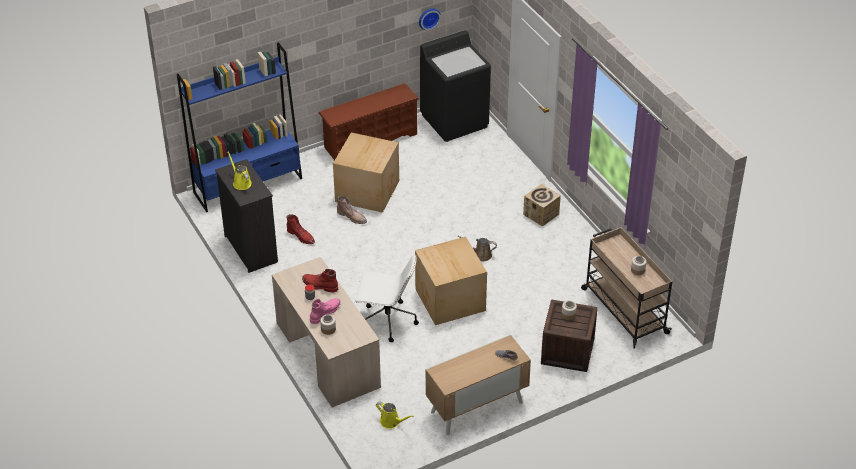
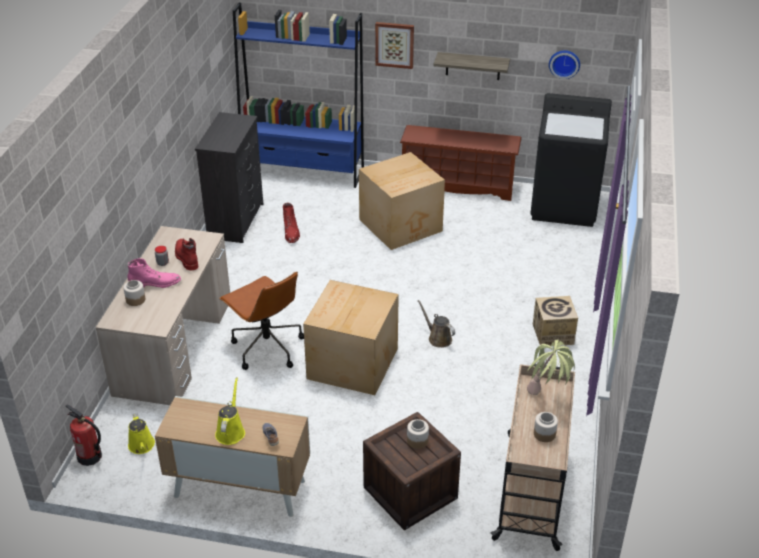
camera: 40 degrees right, 5 degrees down
yellow watering can [228,151,252,190] -> yellow watering can moved to [215,377,245,445]
brown boot [337,196,367,224] -> none
white office chair [354,254,419,342] -> brown office chair [219,272,304,370]
none -> fire extinguisher [65,404,102,466]
none -> picture [375,22,414,69]
none -> shelf [434,52,510,80]
none -> potted plant [527,340,575,395]

